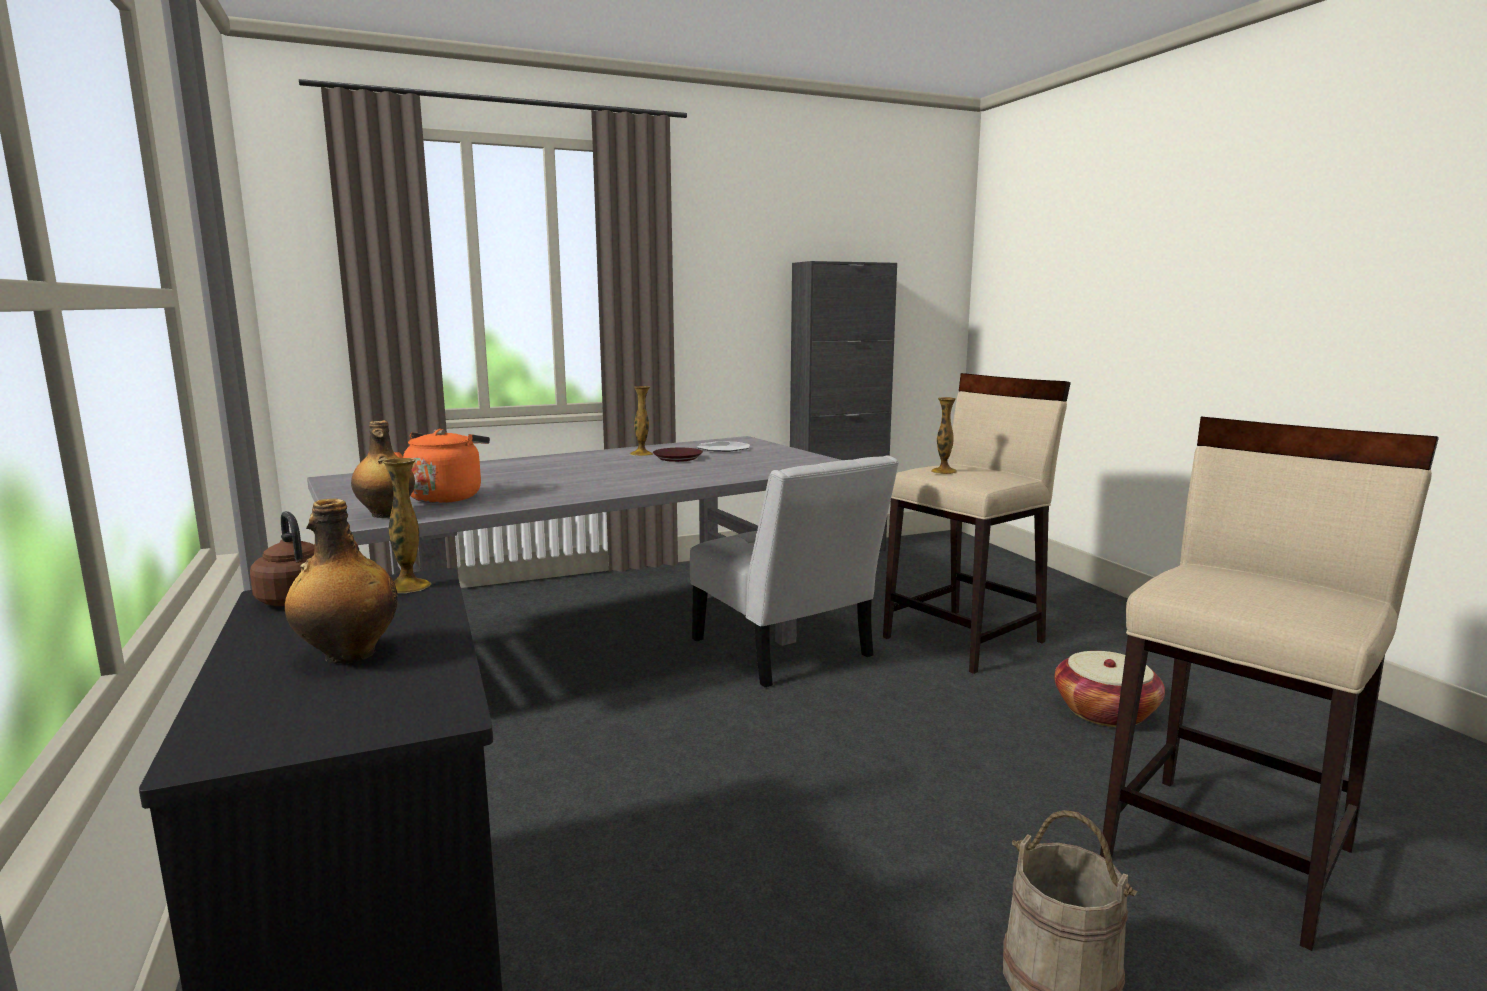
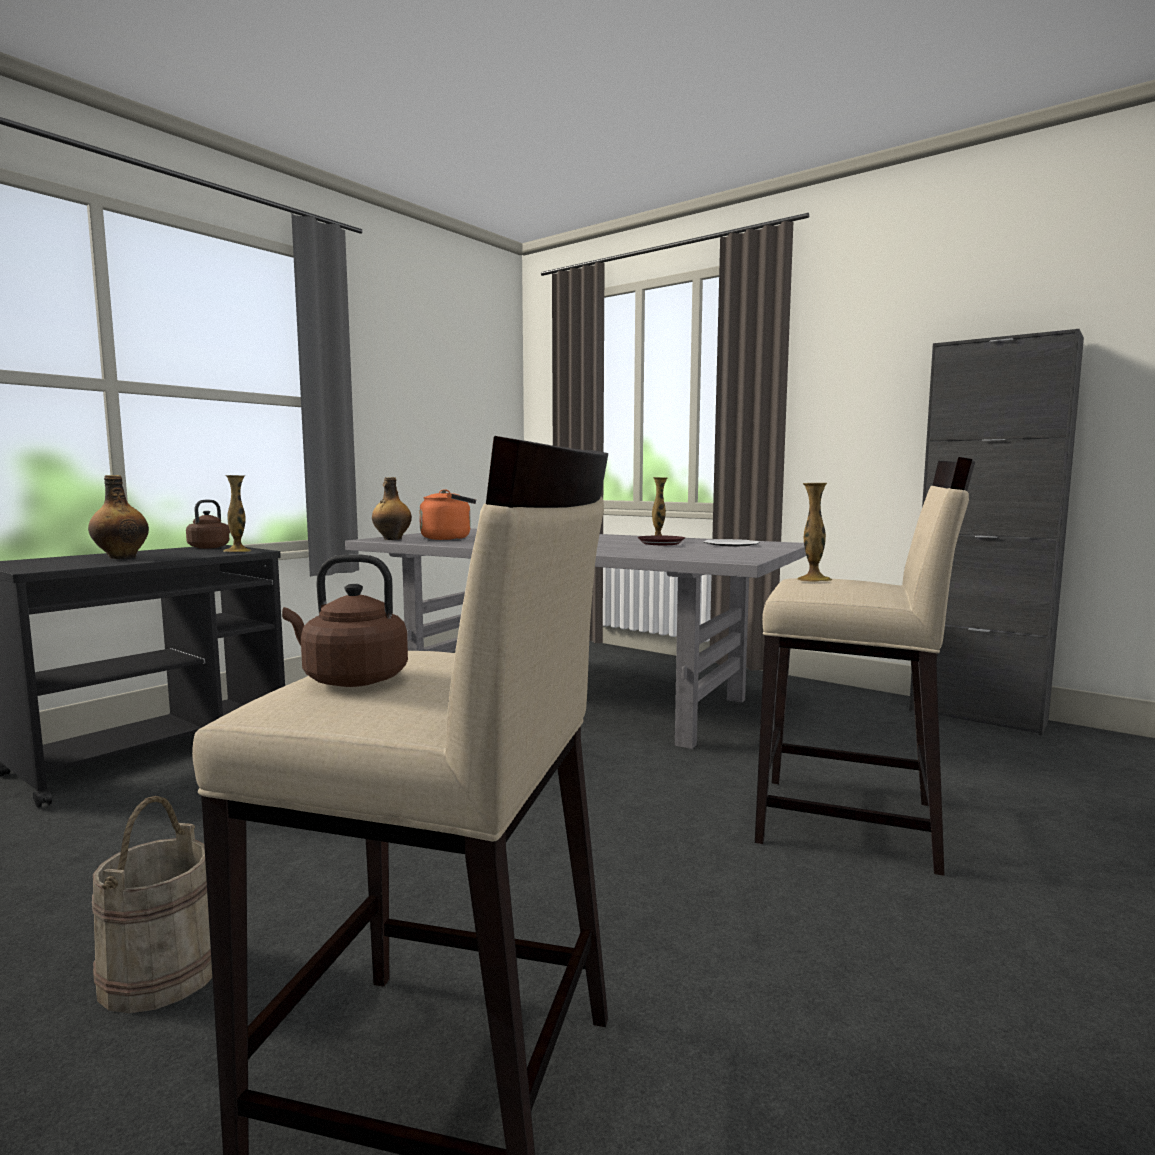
camera: 60 degrees right, 5 degrees down
white chair [690,455,899,687] -> none
basket [1054,651,1165,727] -> none
none -> brown kettle [282,554,408,687]

